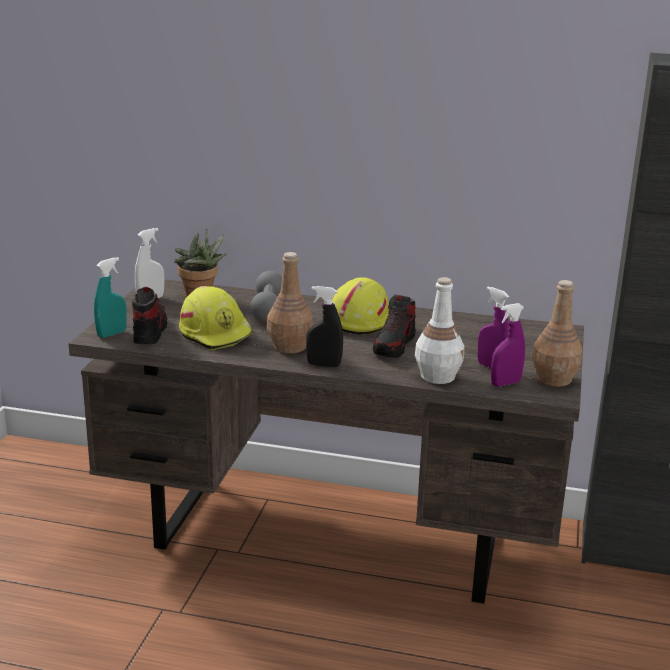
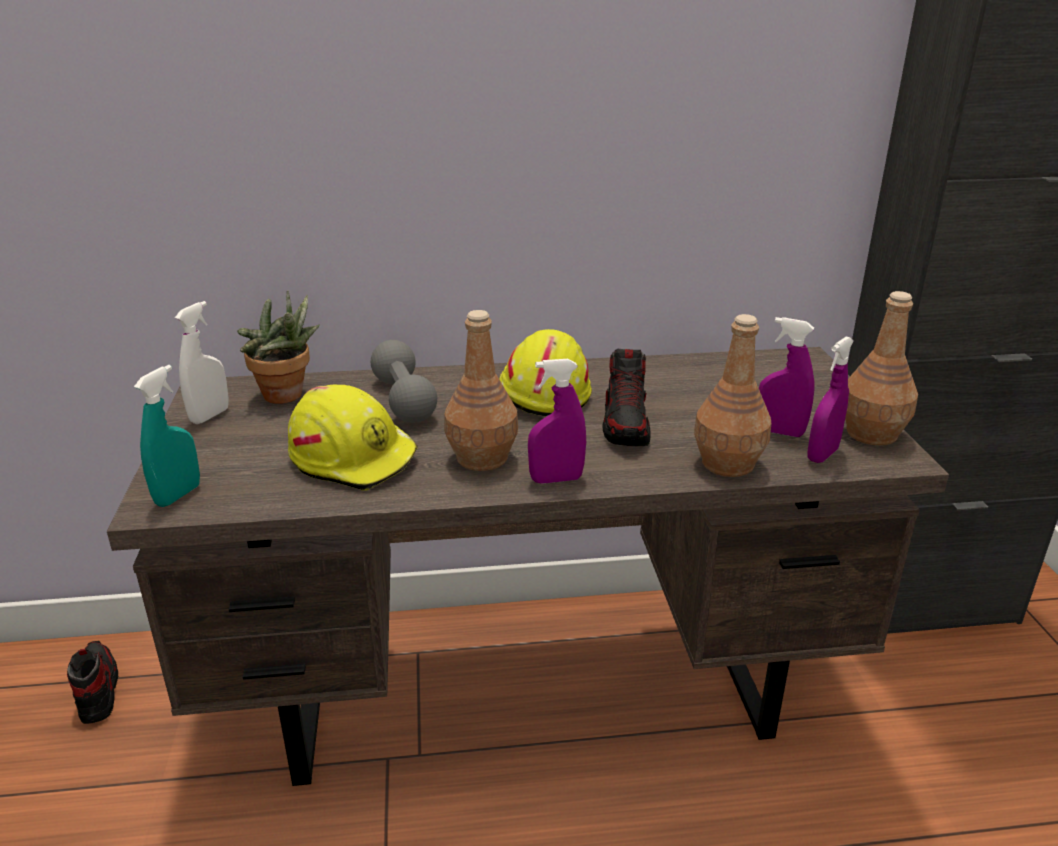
camera: 20 degrees left, 5 degrees up
shoe [132,287,167,344] -> shoe moved to [67,641,118,724]
black spray bottle [306,286,343,367] -> purple spray bottle [528,359,586,484]
white bottle [415,277,464,384] -> brown bottle [694,314,771,477]

